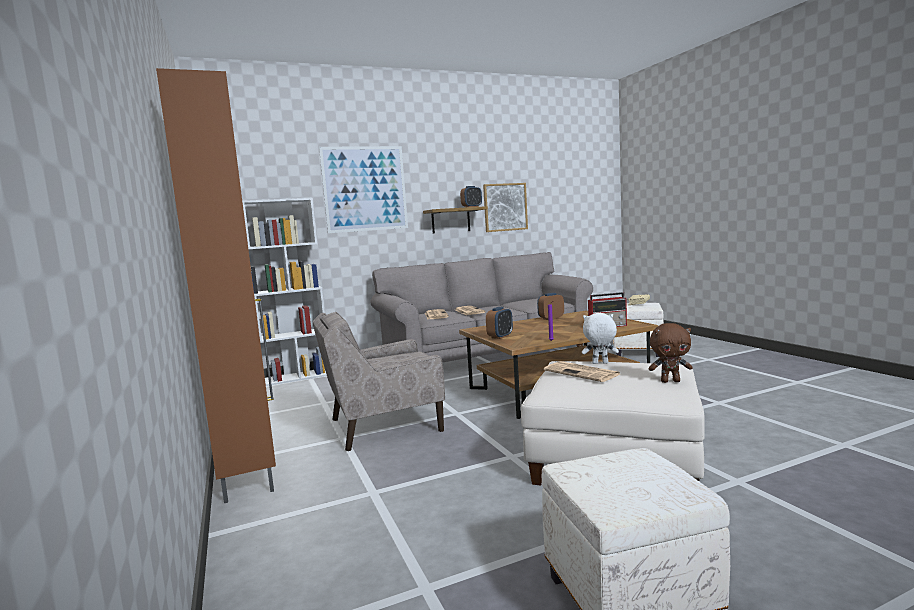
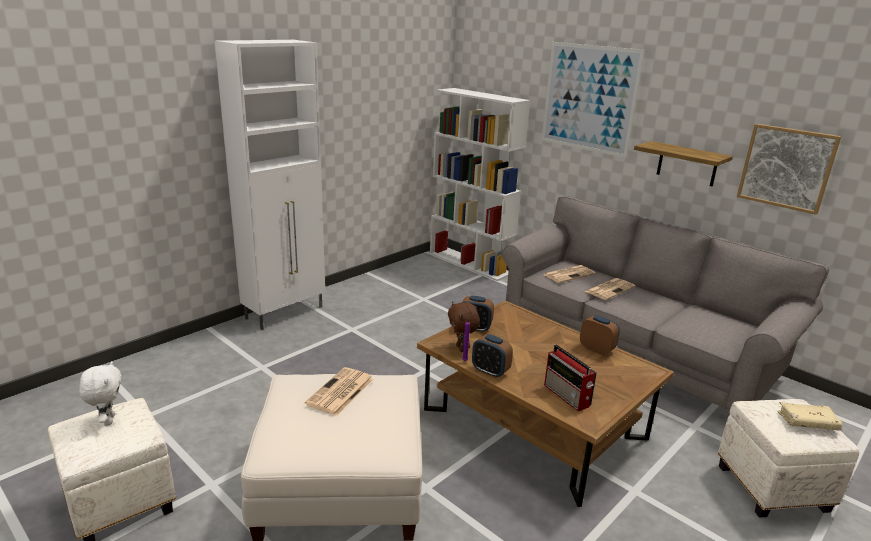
camera: 65 degrees right, 15 degrees up
brown cabinet [156,68,276,503] -> white cabinet [215,40,325,330]
beige armchair [313,312,445,451] -> none
alarm clock [460,186,482,207] -> alarm clock moved to [472,334,513,378]
white plush toy [582,313,619,364] -> white plush toy moved to [79,361,122,426]
brown plush toy [649,323,693,383] -> brown plush toy moved to [448,302,480,352]

